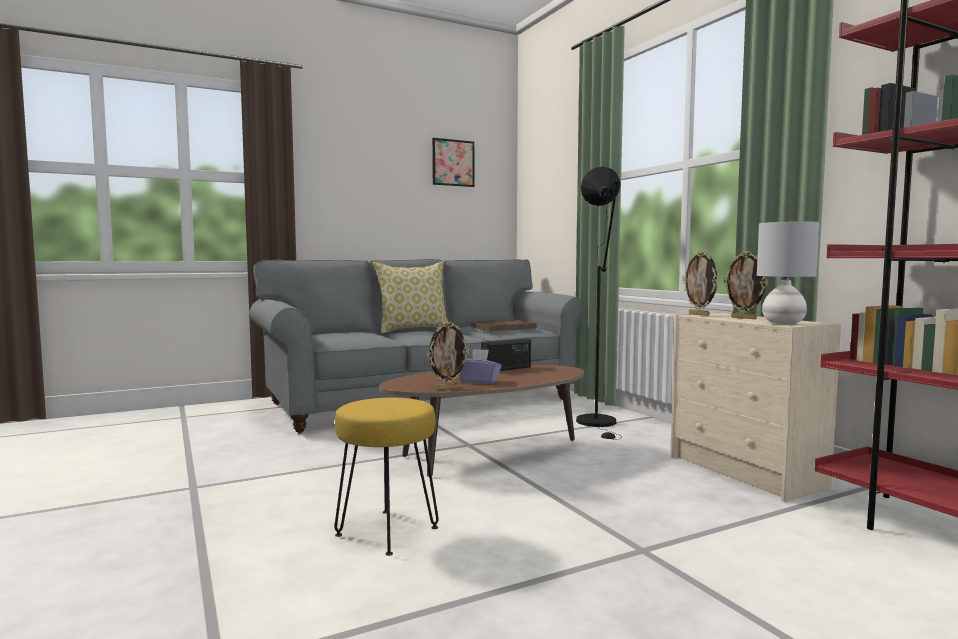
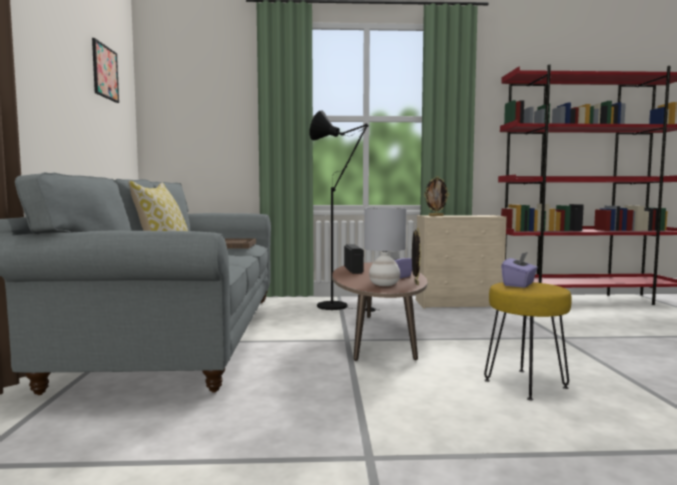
camera: 65 degrees left, 0 degrees up
picture frame [724,251,768,319] -> none
grey table lamp [757,221,819,324] -> grey table lamp moved to [364,208,406,286]
none -> purple tissue box [501,252,538,288]

